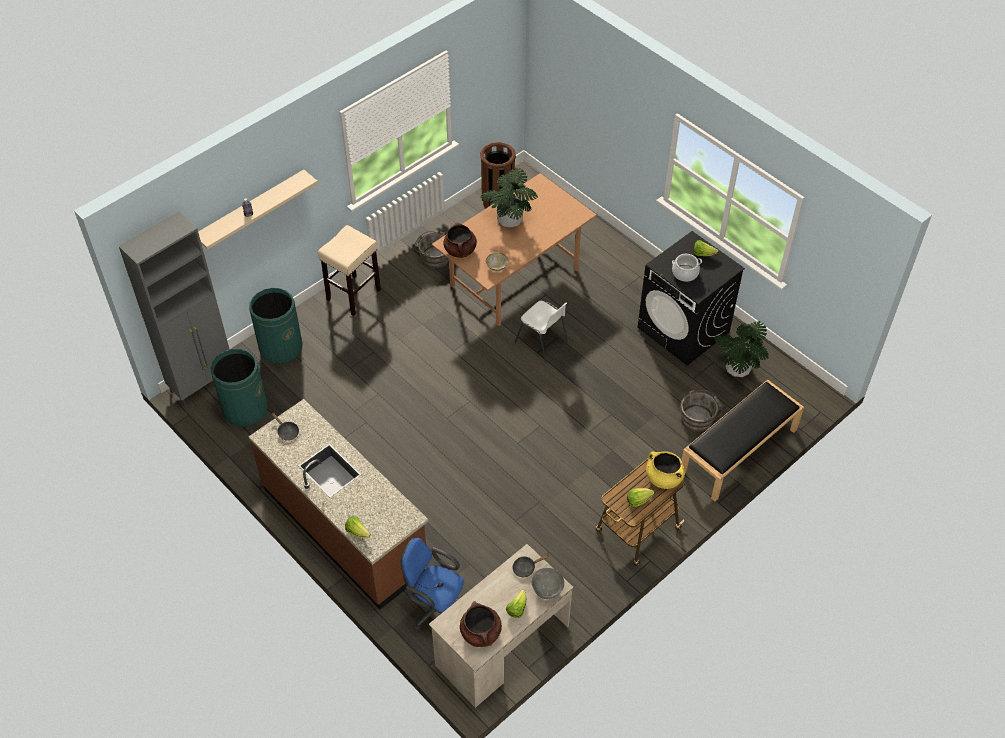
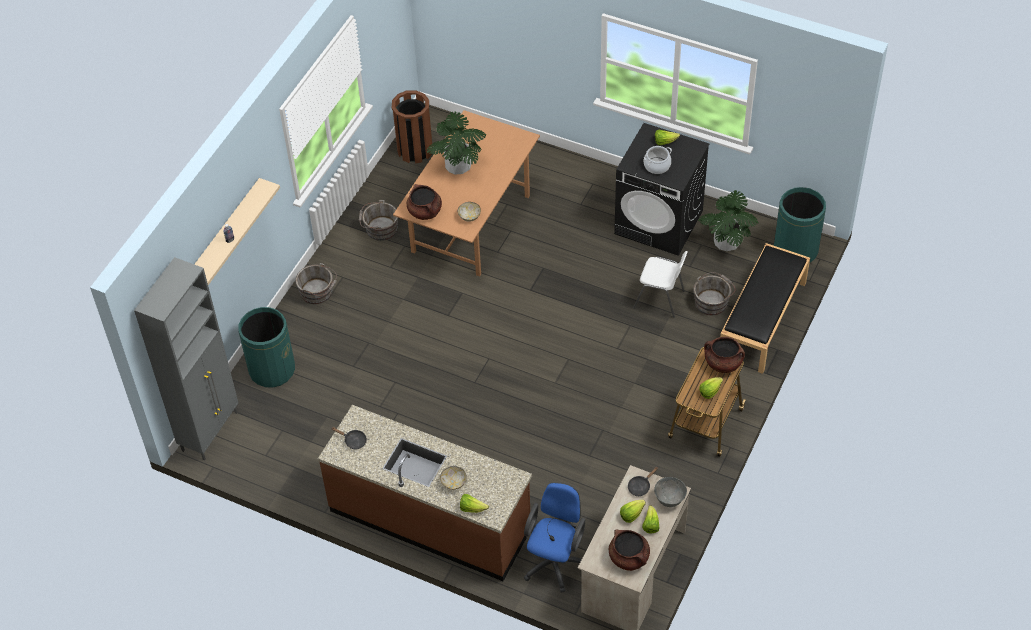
camera: 20 degrees left, 0 degrees up
green trash can [210,349,268,427] -> green trash can moved to [774,187,826,263]
beige stool [318,225,381,316] -> grey bucket [295,263,337,304]
blue office chair [401,537,464,631] -> blue office chair turned 105 degrees clockwise [524,482,585,593]
white chair [514,301,568,362] -> white chair moved to [633,251,688,318]
yellow cooking pot [646,451,685,489] -> brown cooking pot [704,337,745,373]
none -> bowl [440,466,467,490]
none -> lettuce [620,500,646,523]

